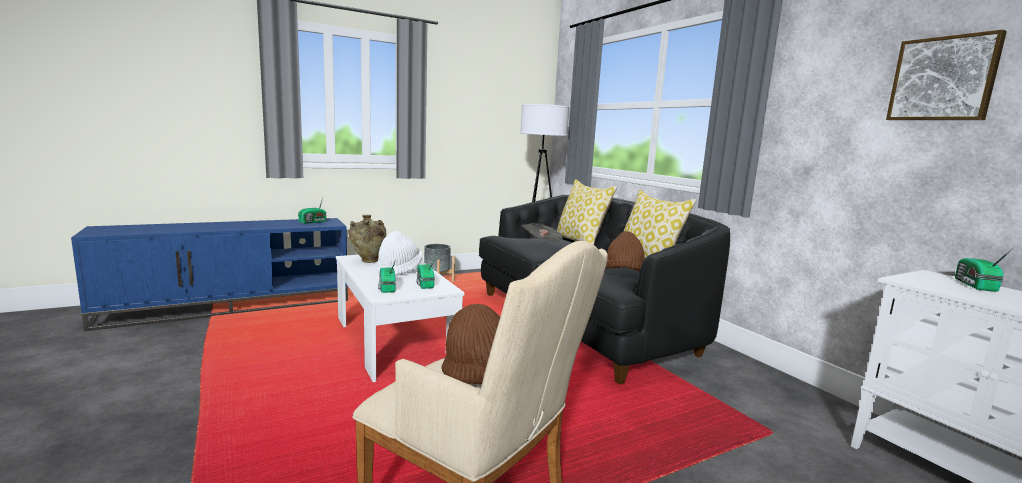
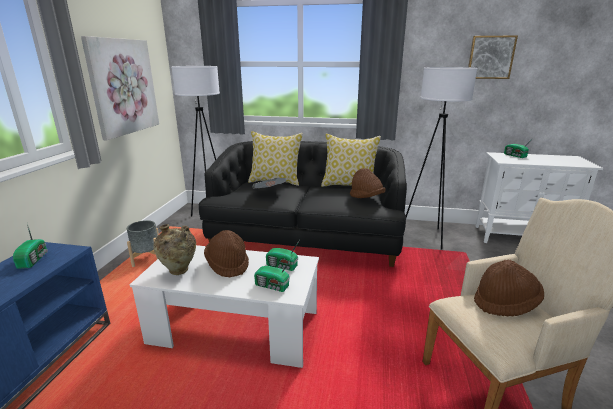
camera: 50 degrees left, 10 degrees up
white hat [377,231,423,275] -> brown hat [204,230,249,277]
none -> picture [81,36,159,140]
none -> white floor lamp [406,67,477,250]

